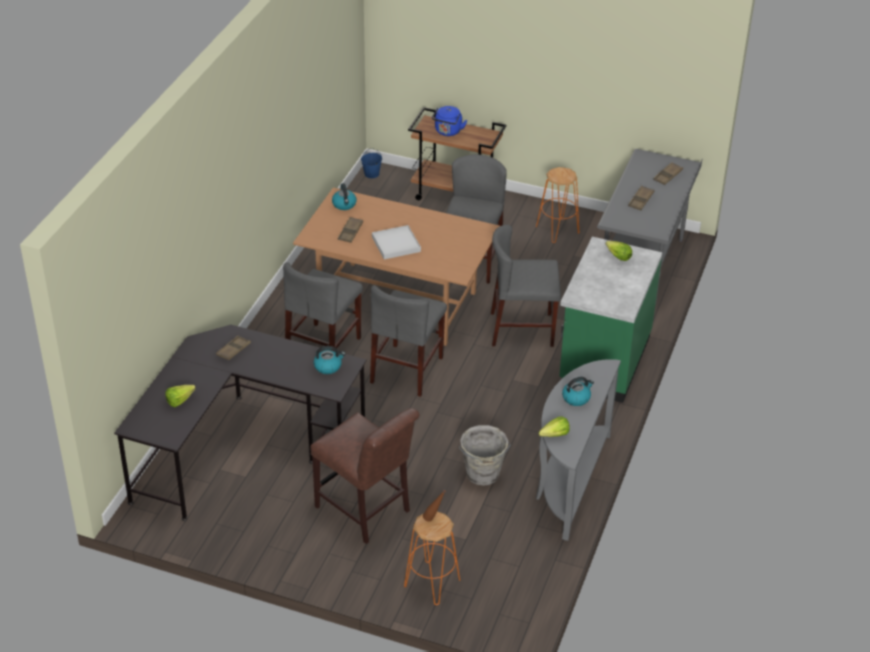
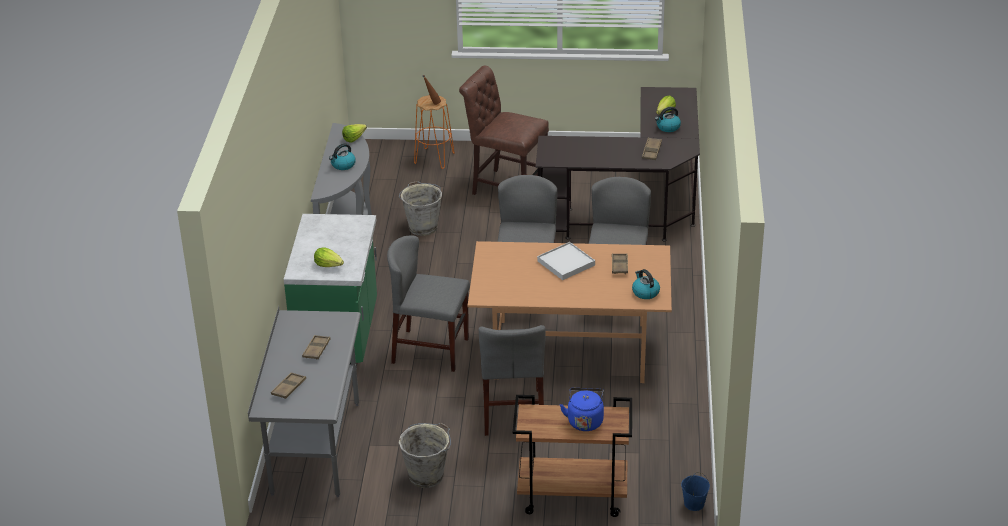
camera: 165 degrees right, 5 degrees down
kettle [314,346,345,374] -> kettle moved to [655,107,681,132]
grey chair [491,225,561,347] -> grey chair turned 150 degrees counterclockwise [387,236,470,372]
orange stool [536,167,579,243] -> grey bucket [399,423,451,488]

